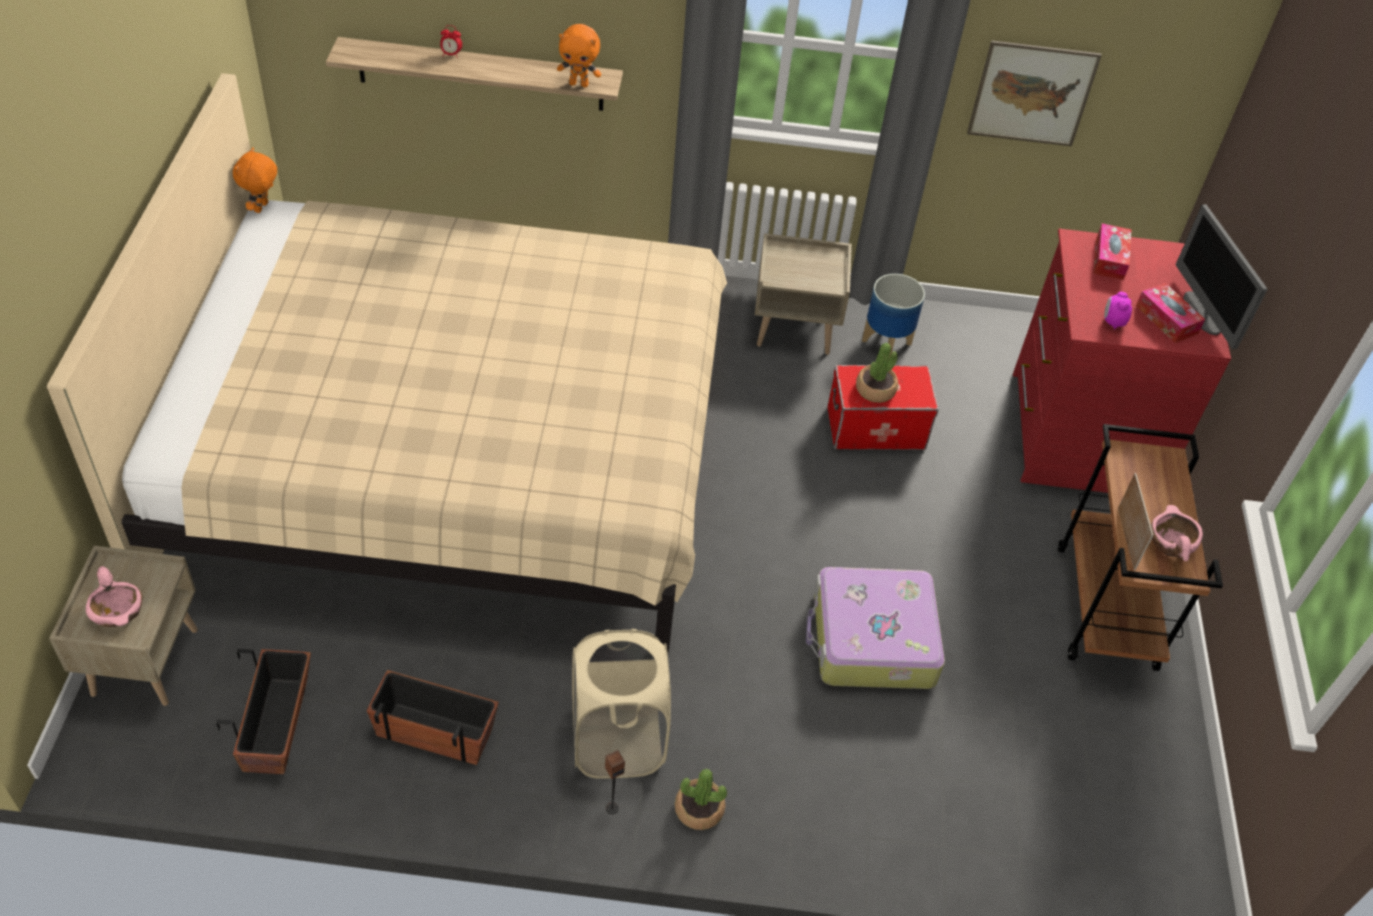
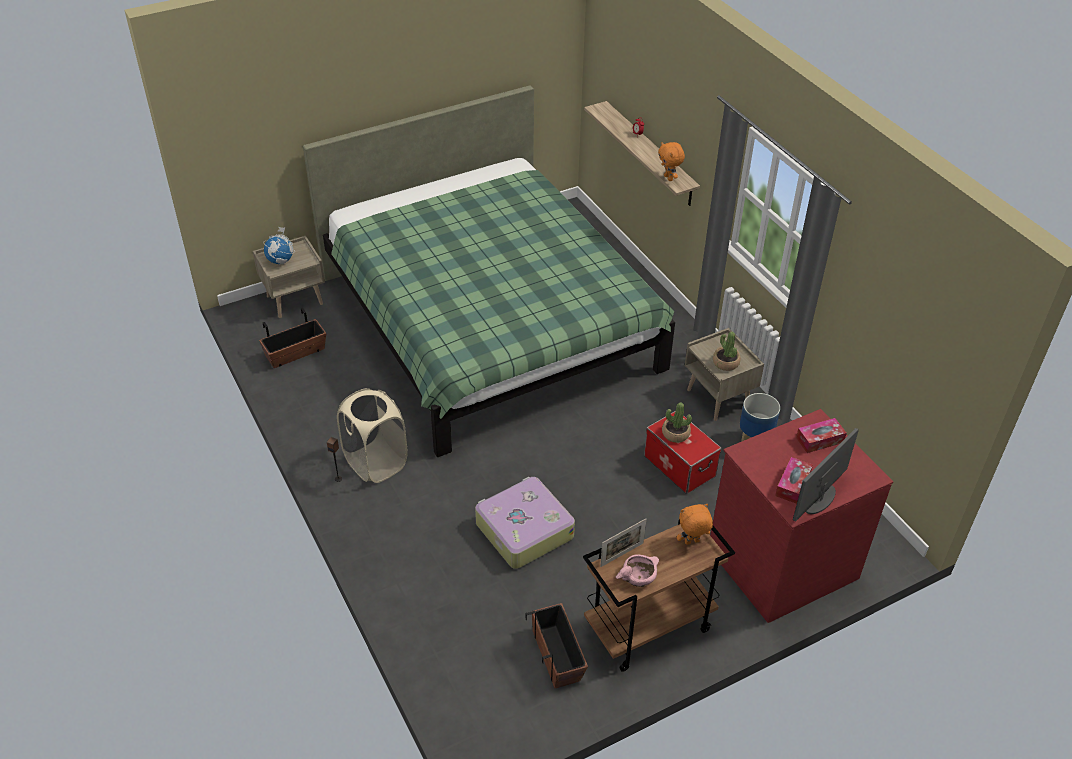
camera: 60 degrees right, 5 degrees down
beige bed [47,73,727,654] -> green bed [303,85,675,457]
pink bowl [86,566,142,627] -> globe [263,227,295,265]
orange plush toy [233,147,277,213] -> orange plush toy moved to [677,504,713,545]
planter [367,670,499,765] -> planter moved to [526,603,588,688]
potted plant [675,769,727,830] -> potted plant moved to [713,332,741,371]
picture [967,40,1102,146] -> none
alarm clock [1104,292,1132,329] -> none

